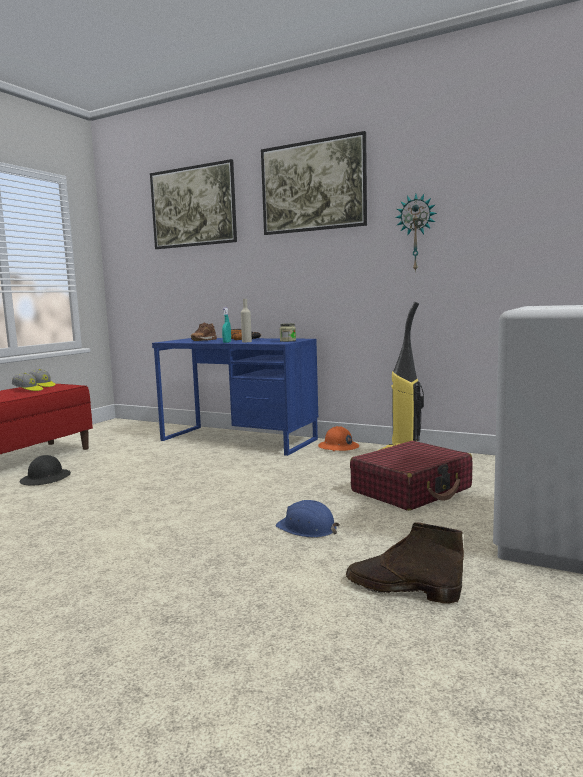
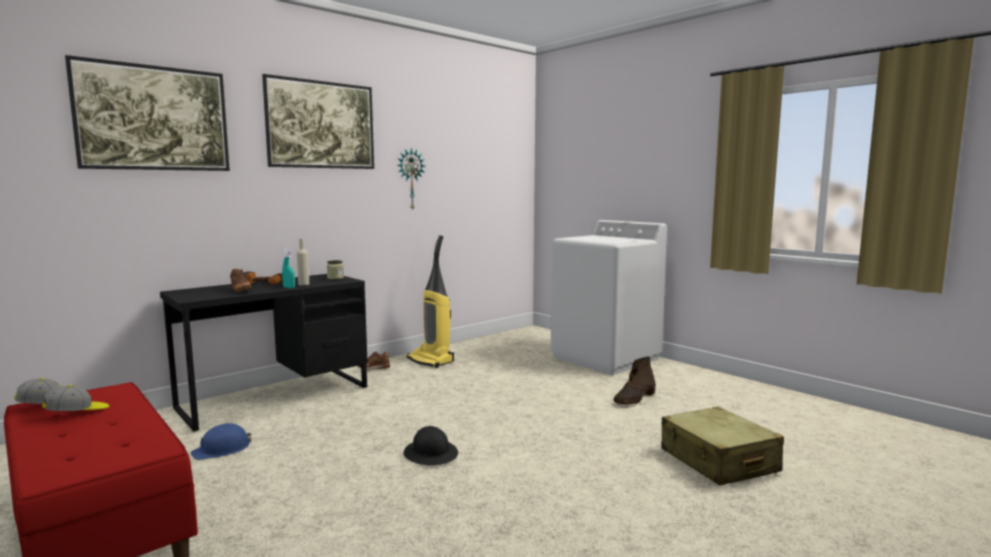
camera: 70 degrees left, 0 degrees up
black hard hat [19,455,71,486] -> black hard hat moved to [404,426,458,466]
blue desk [152,338,318,456] -> black desk [160,274,368,431]
blue hard hat [276,500,340,538] -> blue hard hat moved to [191,423,251,460]
orange hard hat [318,426,359,451] -> brown shoe [358,351,390,370]
red suitcase [350,441,473,511] -> none
none -> beige suitcase [661,407,784,485]

